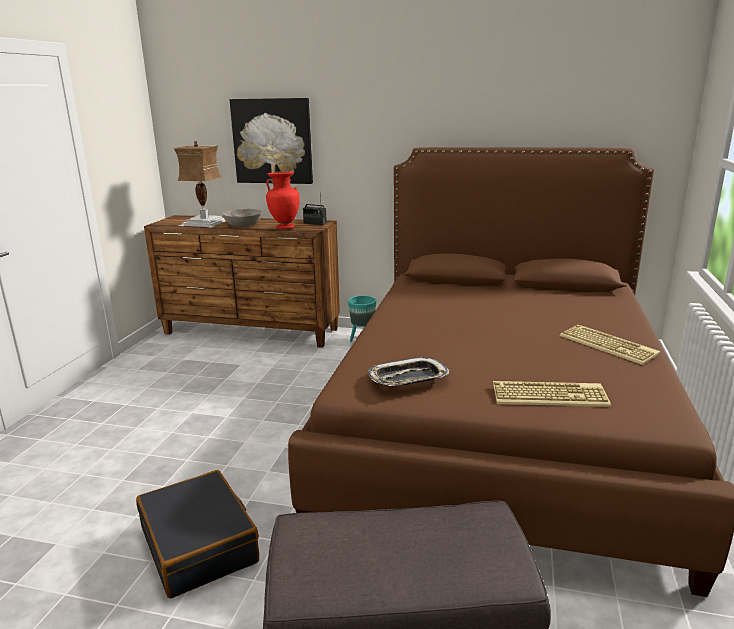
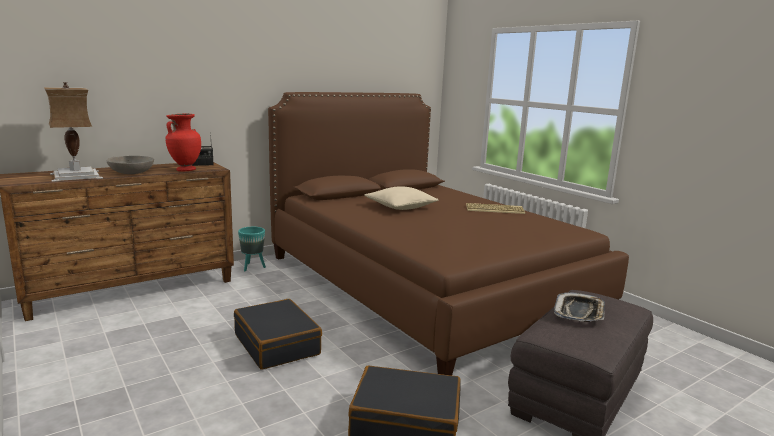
camera: 50 degrees left, 5 degrees down
picture [230,98,313,184] -> none
tray [368,357,449,386] -> tray moved to [554,292,605,322]
keyboard [493,381,611,407] -> none
none -> black suitcase [234,299,322,370]
none -> beige pillow [364,186,438,210]

